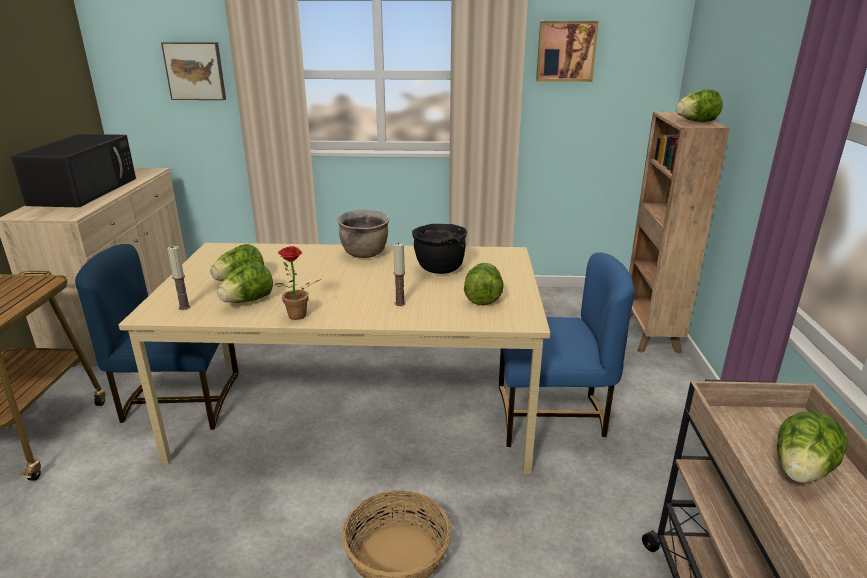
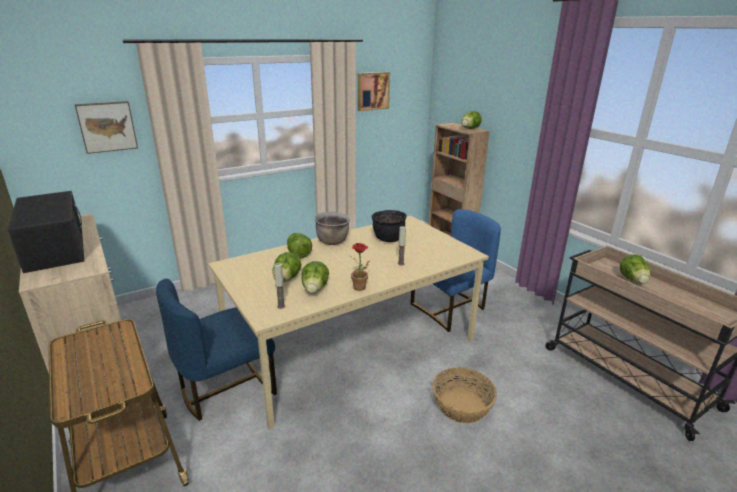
camera: 35 degrees left, 0 degrees up
lettuce [464,263,504,305] -> lettuce moved to [287,233,312,259]

